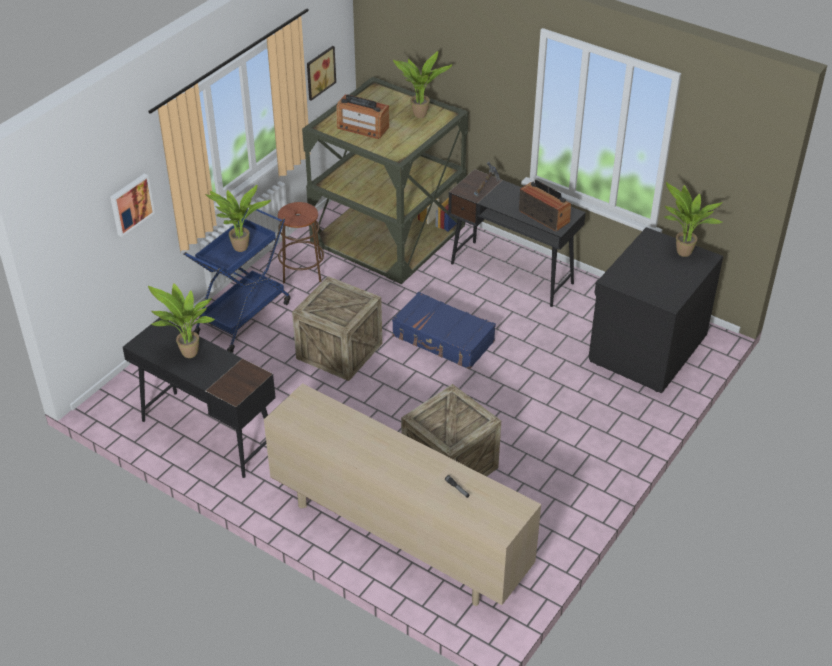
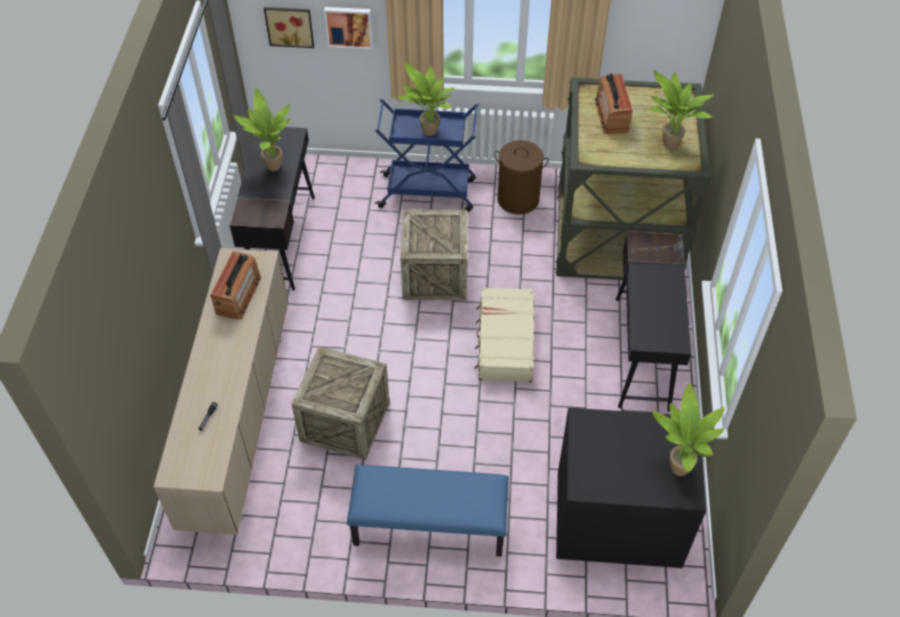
camera: 60 degrees right, 10 degrees up
brown stool [278,202,324,283] -> brown laundry basket [494,140,549,215]
picture [307,46,336,101] -> picture moved to [264,7,314,48]
blue suitcase [392,292,496,369] -> beige suitcase [474,287,535,382]
radio [519,180,571,231] -> radio moved to [210,251,261,319]
none -> blue bench [347,465,509,557]

